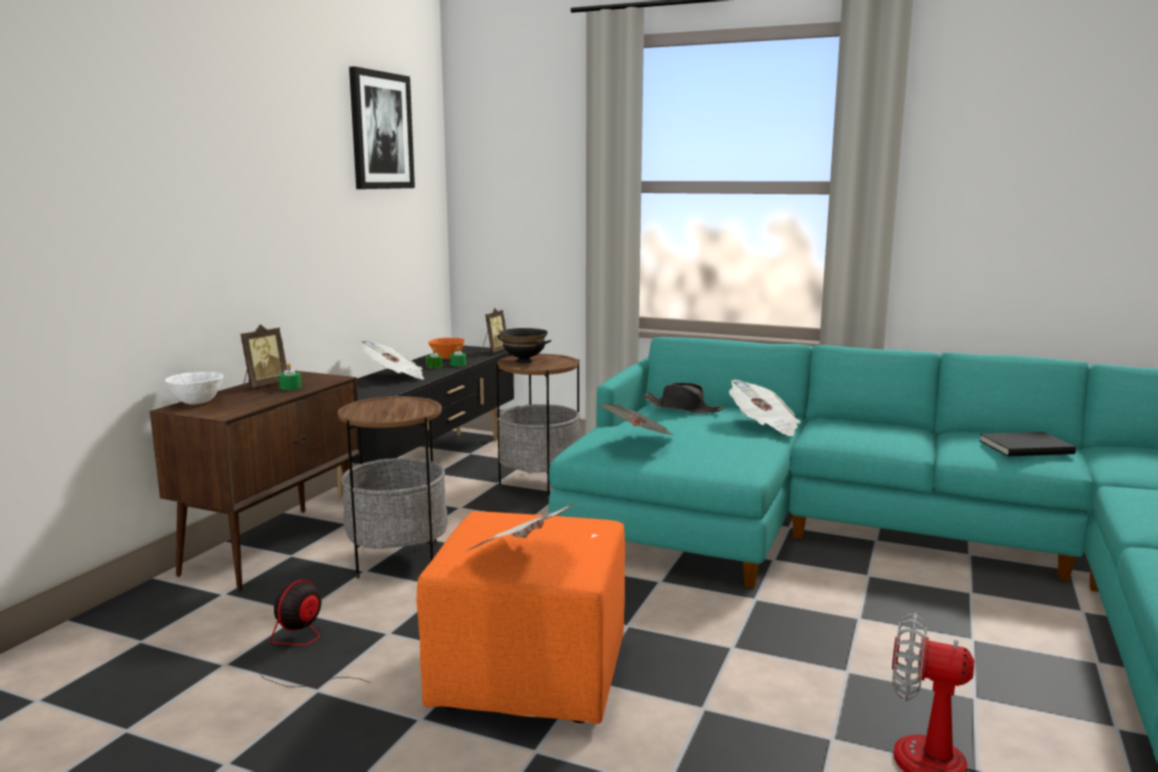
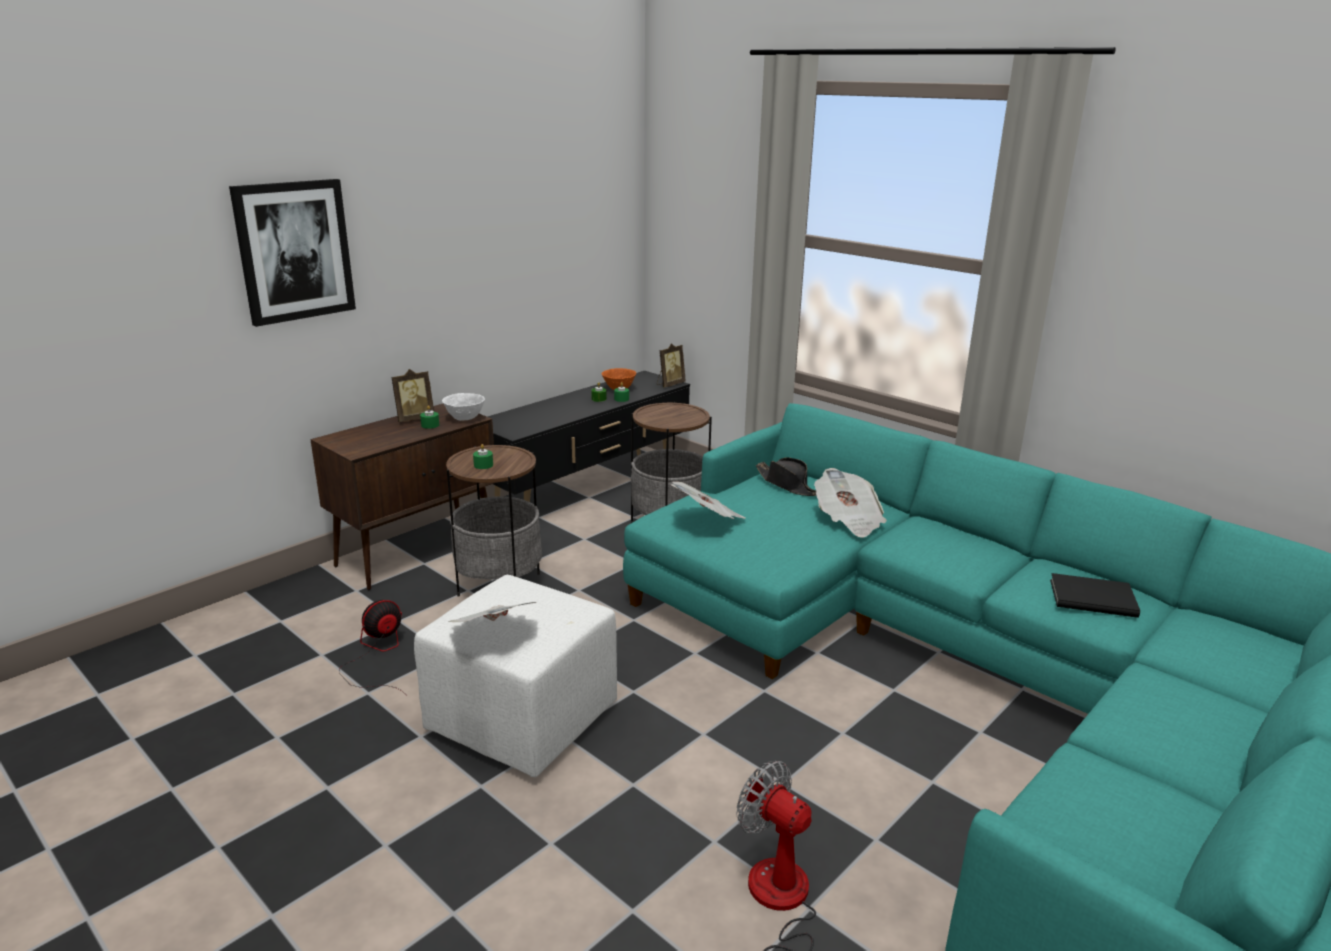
camera: 20 degrees right, 10 degrees up
white bowl [165,372,224,405] -> white bowl moved to [442,393,485,421]
picture [349,66,415,189] -> picture moved to [229,179,356,327]
newspaper [360,340,424,379] -> none
orange ottoman [416,511,625,724] -> white ottoman [414,575,617,777]
black bowl [497,328,551,363] -> none
none -> green candle [473,444,493,469]

